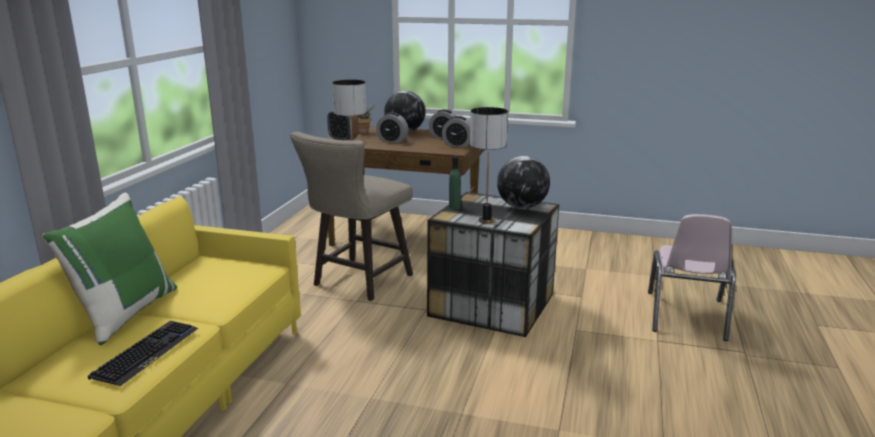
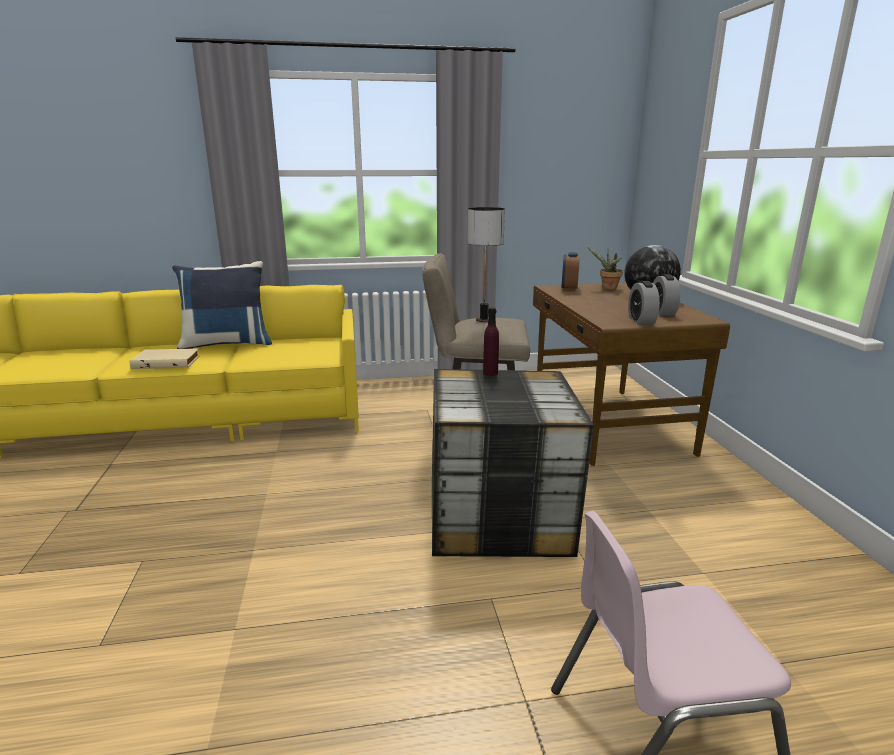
camera: 65 degrees right, 0 degrees up
green pillow [42,193,177,345] -> blue pillow [172,261,272,349]
keyboard [88,321,198,386] -> beige book [129,348,200,369]
alarm clock [376,112,408,143] -> none
green bottle [449,156,461,209] -> purple bottle [483,307,499,376]
table lamp [470,107,508,224] -> none
globe [497,156,550,209] -> none

